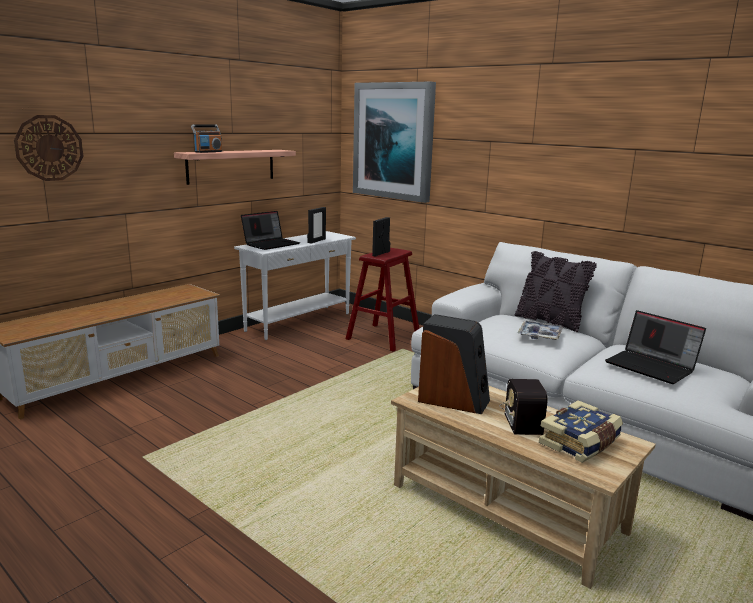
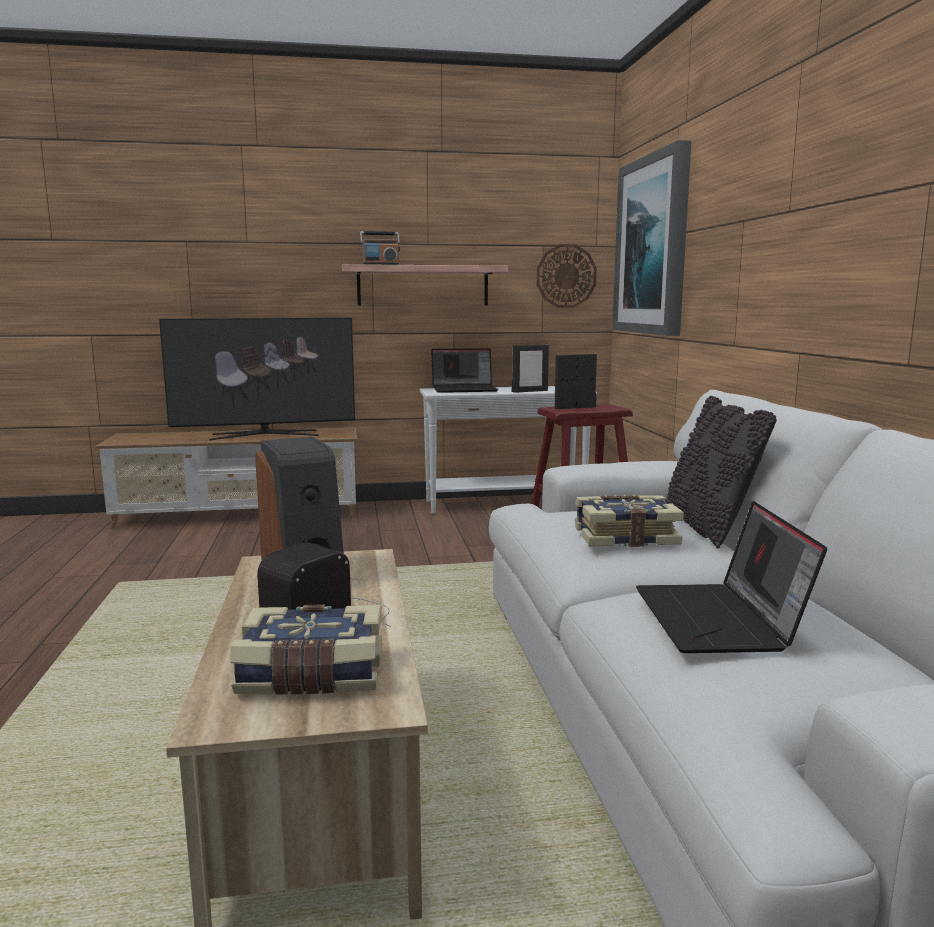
camera: 40 degrees right, 5 degrees down
wall clock [14,115,83,181] -> wall clock moved to [537,244,597,308]
tray [517,321,563,340] -> book [575,495,684,547]
none -> television [159,318,355,440]

